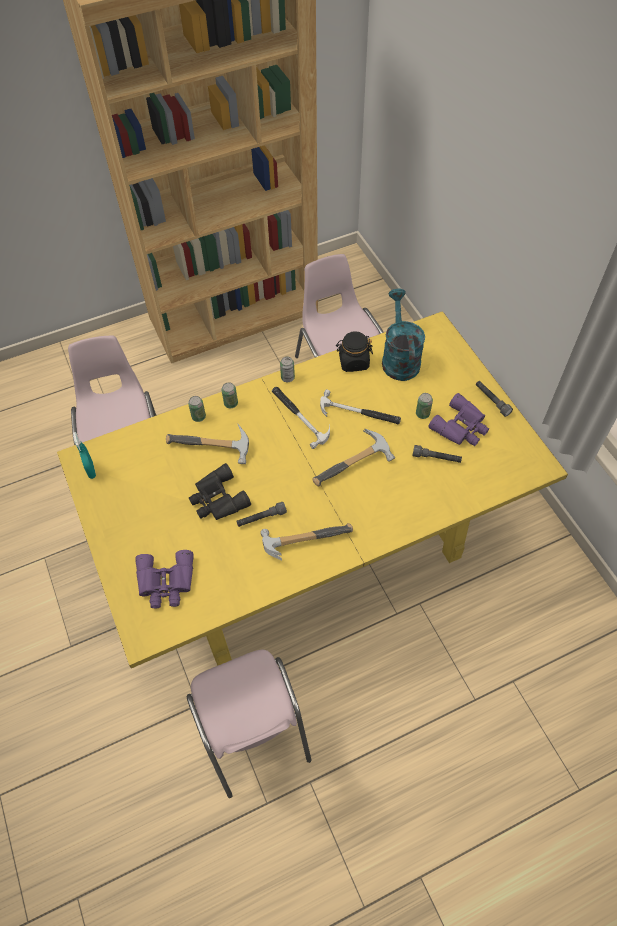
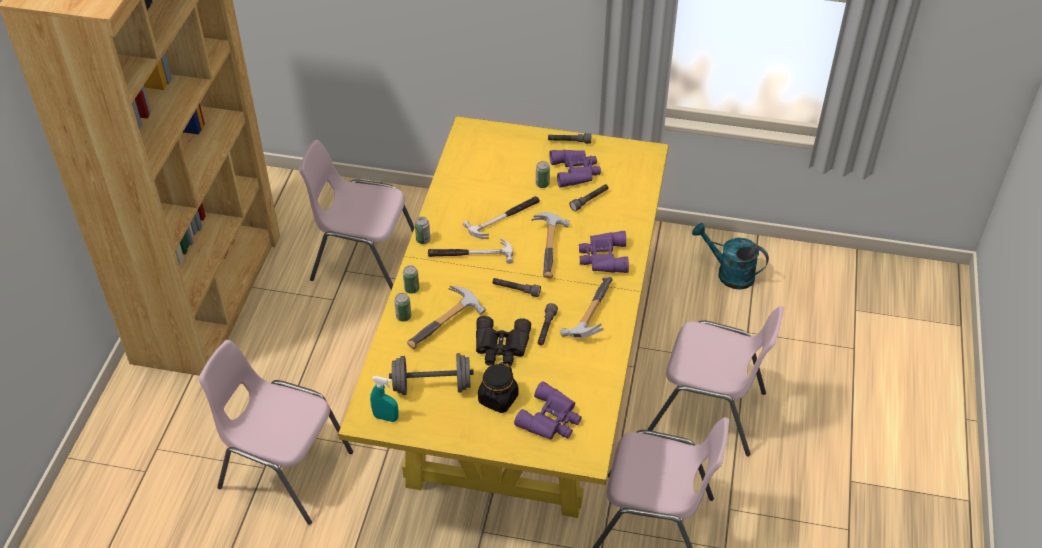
camera: 55 degrees left, 10 degrees down
black jar [336,331,373,372] -> black jar moved to [478,362,519,413]
turquoise watering can [382,289,425,381] -> turquoise watering can moved to [692,223,769,290]
none -> grey dumbbell [389,353,474,395]
none -> grey flashlight [492,278,541,297]
none -> purple binoculars [579,231,629,273]
none -> pink chair [647,306,784,456]

